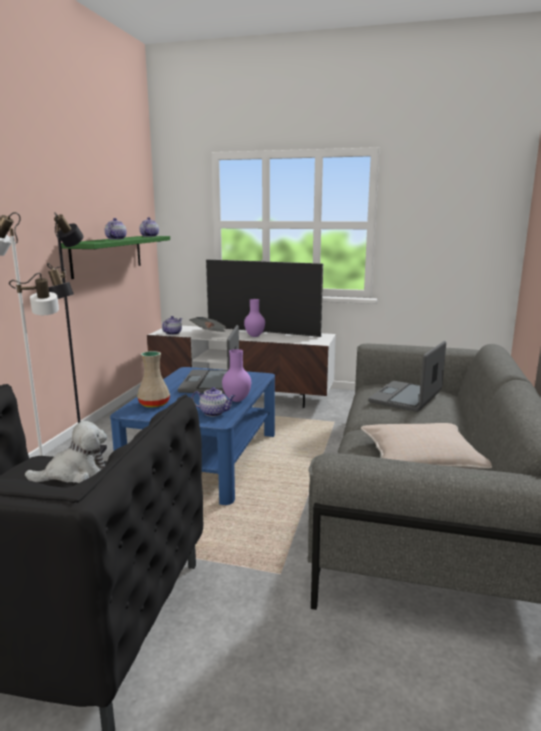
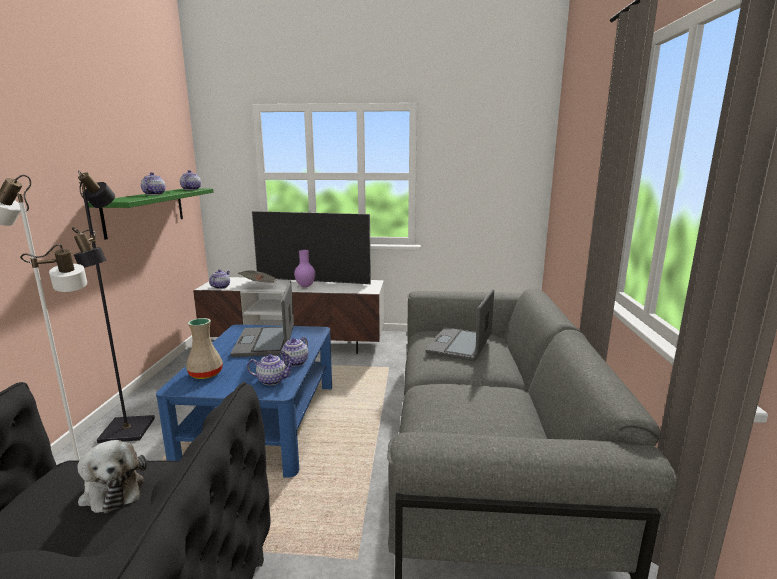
camera: 10 degrees left, 0 degrees up
plush toy [25,421,107,483] -> plush toy turned 90 degrees clockwise [78,440,147,513]
purple vase [222,349,251,402] -> teapot [280,337,309,366]
beige pillow [361,423,492,469] -> none

